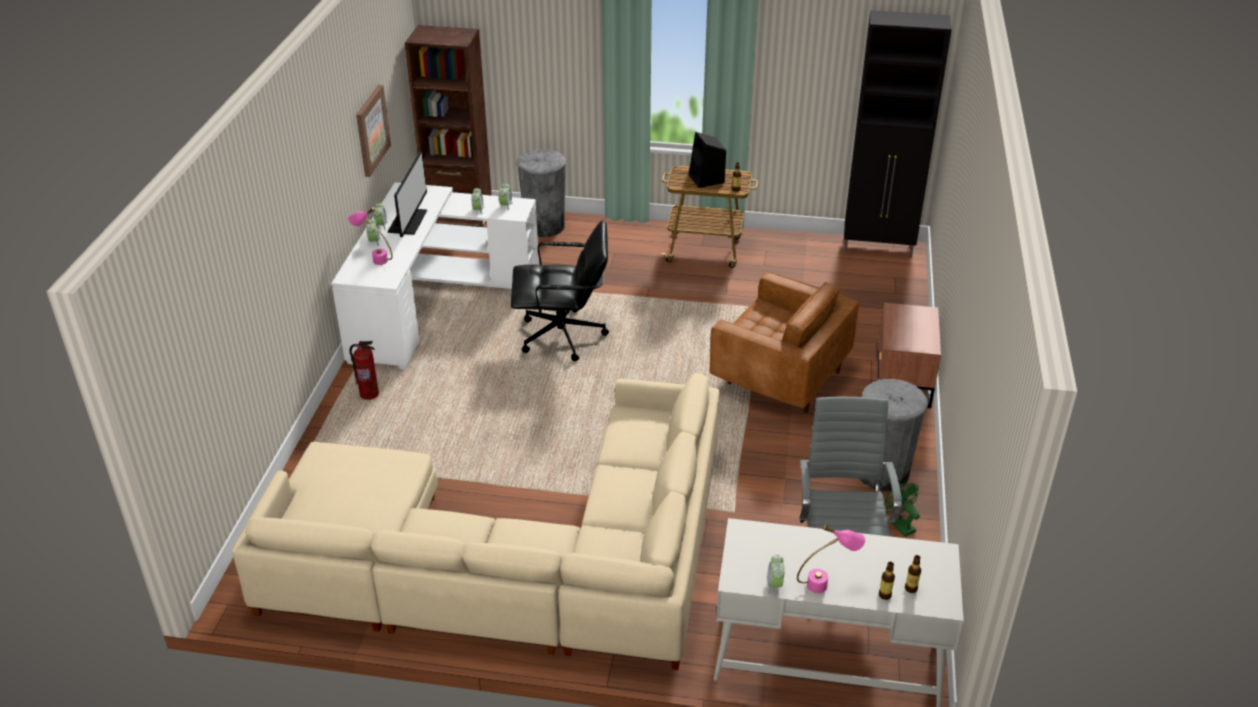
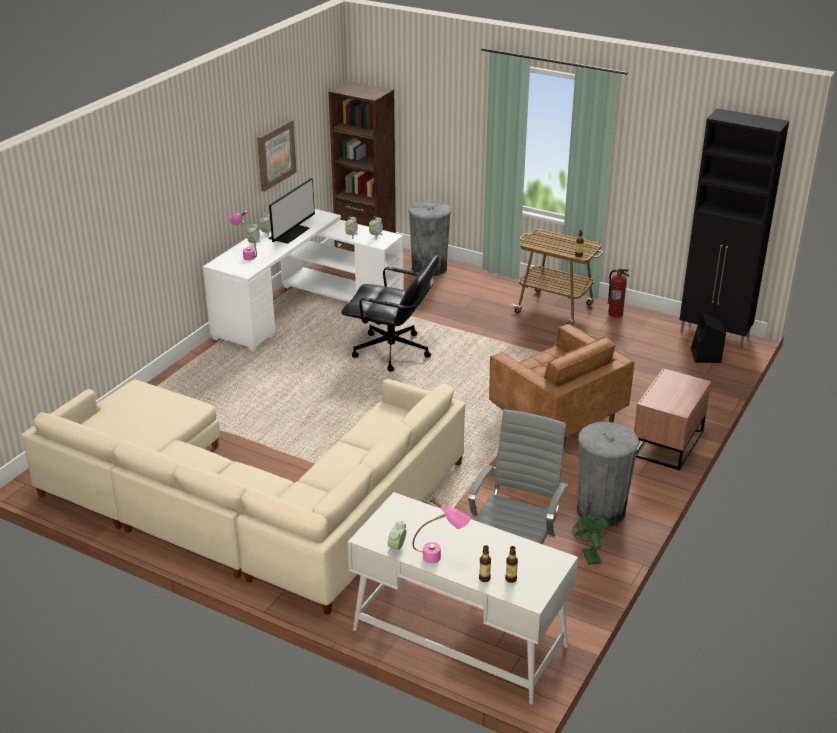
camera: 20 degrees right, 5 degrees down
fire extinguisher [349,341,379,400] -> fire extinguisher moved to [608,268,629,317]
black speaker [689,132,726,188] -> black speaker moved to [691,312,726,363]

